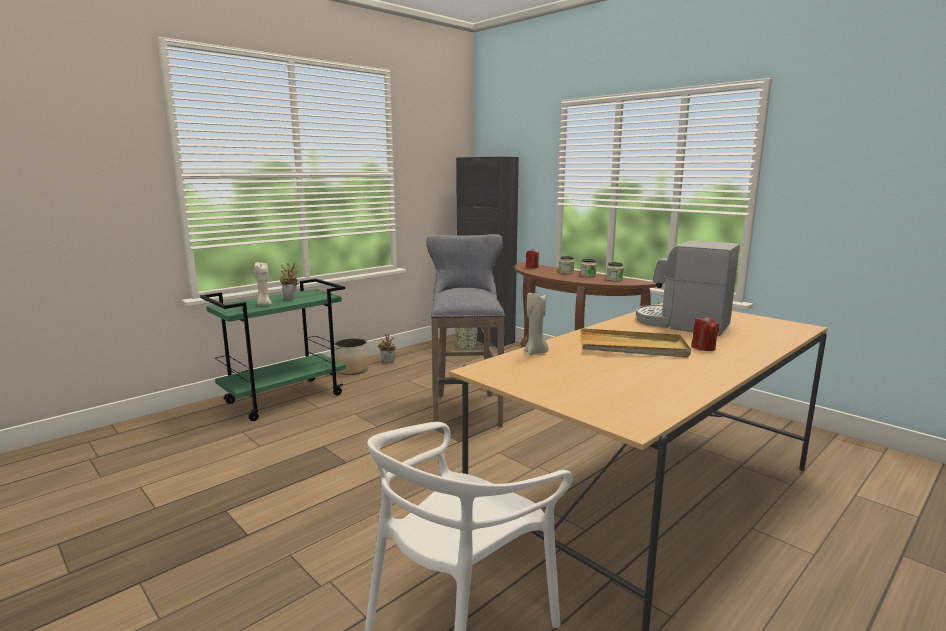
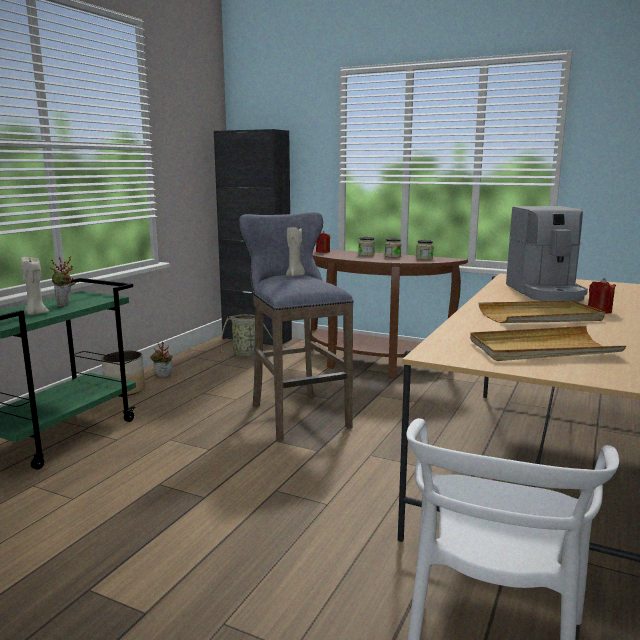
camera: 20 degrees left, 0 degrees up
beige candle [524,293,549,355] -> beige candle moved to [286,227,305,277]
coffee machine [636,240,739,336] -> coffee machine turned 105 degrees counterclockwise [506,206,588,302]
none -> beige tray [470,326,626,361]

